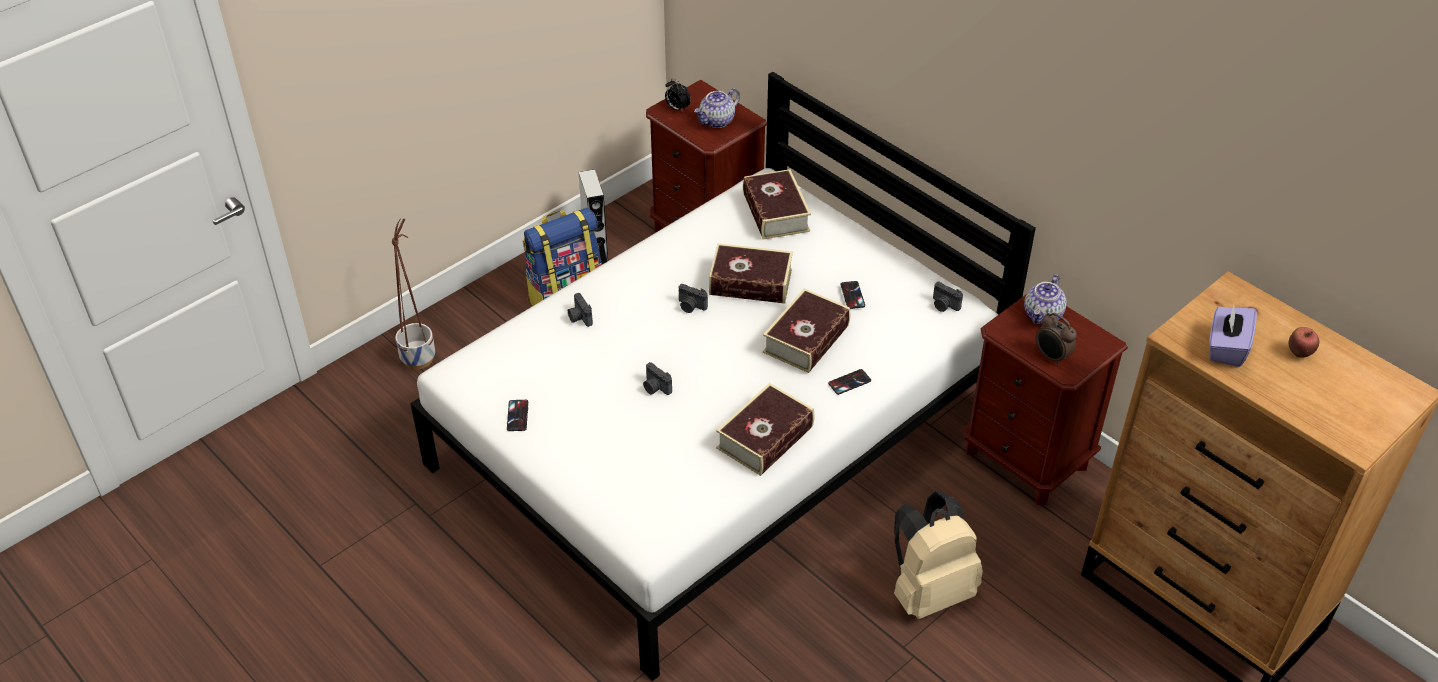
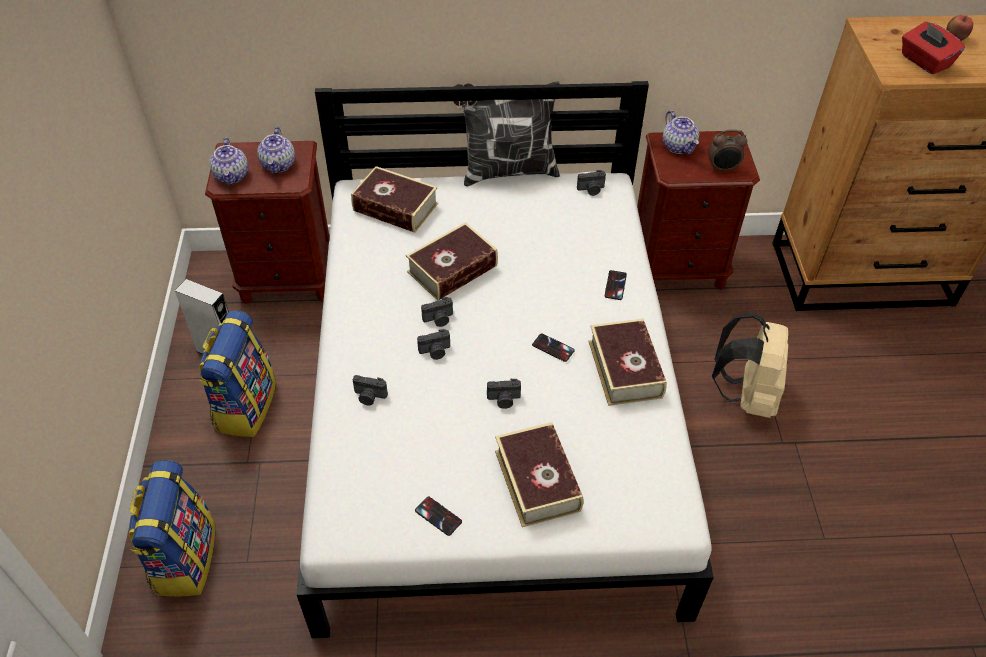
camera: 50 degrees left, 5 degrees up
planter [392,218,435,369] -> backpack [129,460,215,597]
alarm clock [665,79,691,112] -> teapot [209,138,248,185]
book [763,288,850,373] -> book moved to [495,422,584,527]
phone [840,281,865,309] -> phone moved to [532,333,575,362]
purple tissue box [1209,305,1257,367] -> red tissue box [902,22,965,74]
none -> camera [417,329,450,360]
none -> pillow [453,81,560,187]

